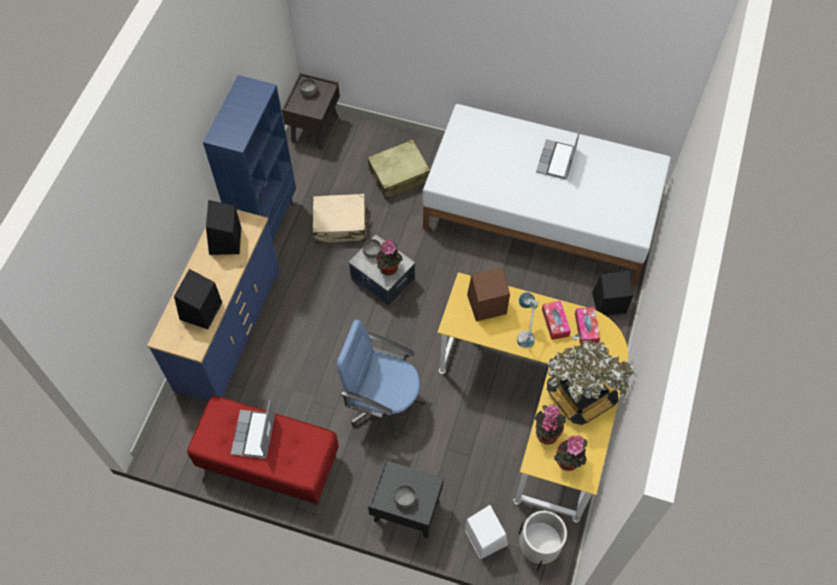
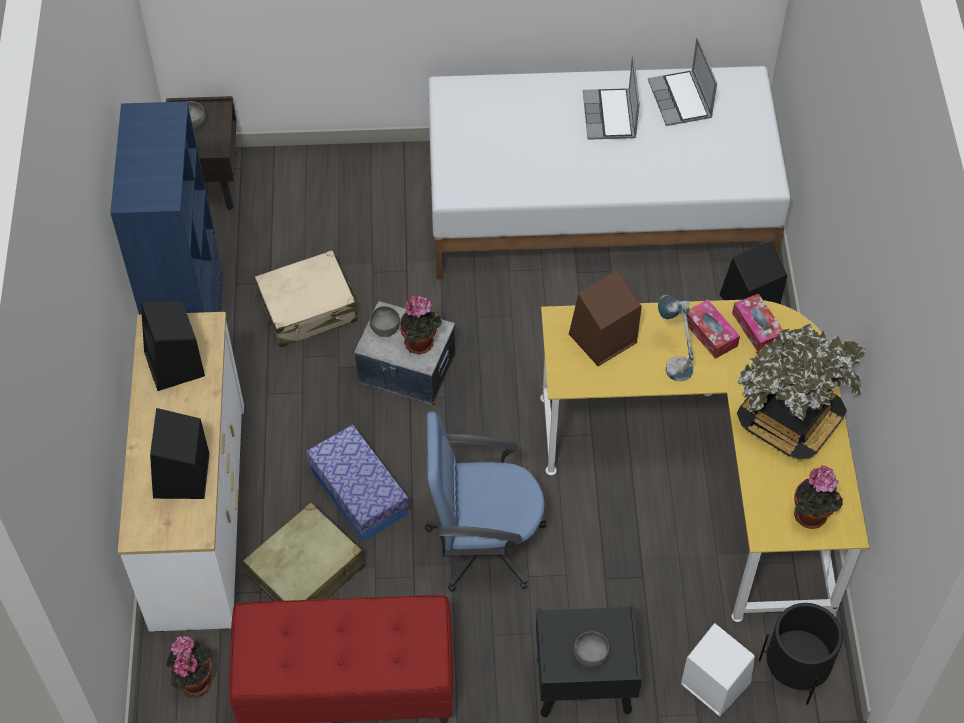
camera: 20 degrees left, 5 degrees down
blue dresser [147,209,280,401] -> white dresser [118,312,244,632]
laptop [231,400,275,459] -> laptop moved to [648,37,717,126]
beige suitcase [367,139,430,200] -> beige suitcase moved to [243,502,365,601]
white planter [519,511,567,571] -> black planter [759,603,843,704]
potted plant [535,404,566,445] -> potted plant moved to [166,636,213,698]
none -> storage box [306,425,409,541]

